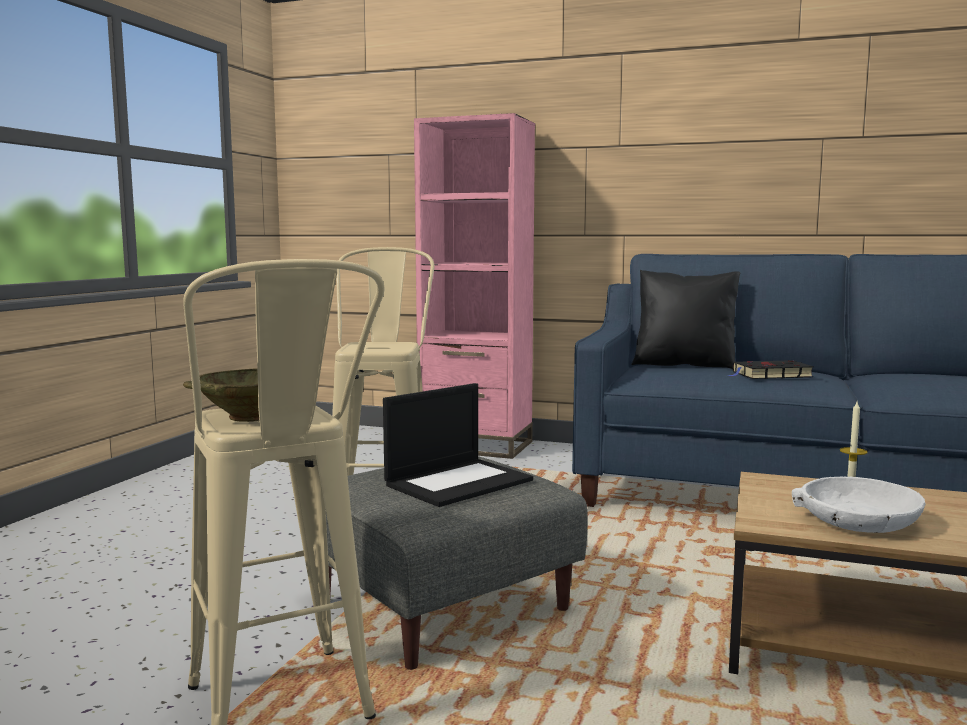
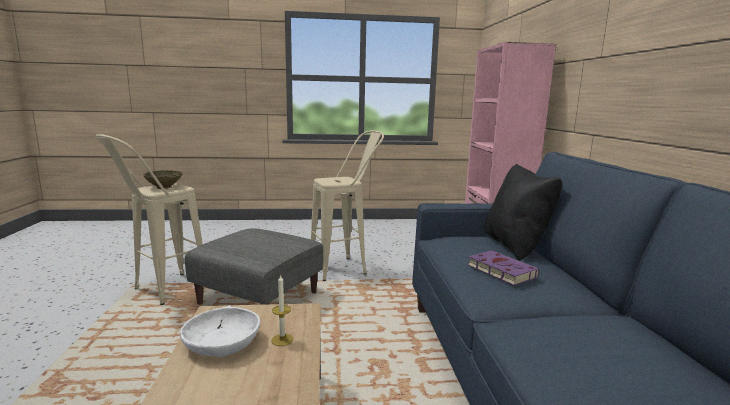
camera: 65 degrees right, 5 degrees up
laptop [383,383,533,507] -> none
black book [728,360,814,379] -> purple book [468,250,540,286]

